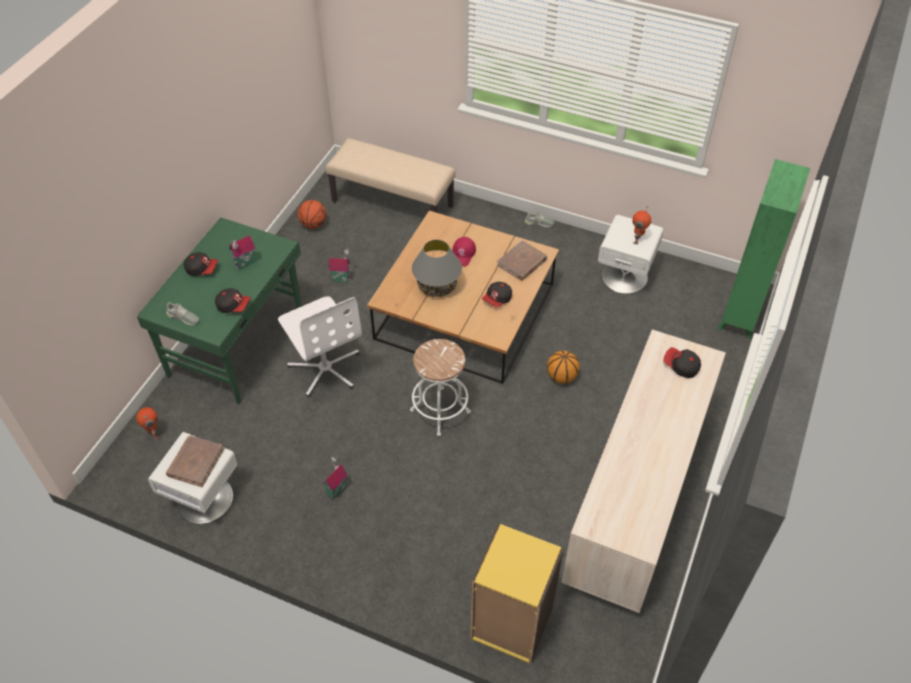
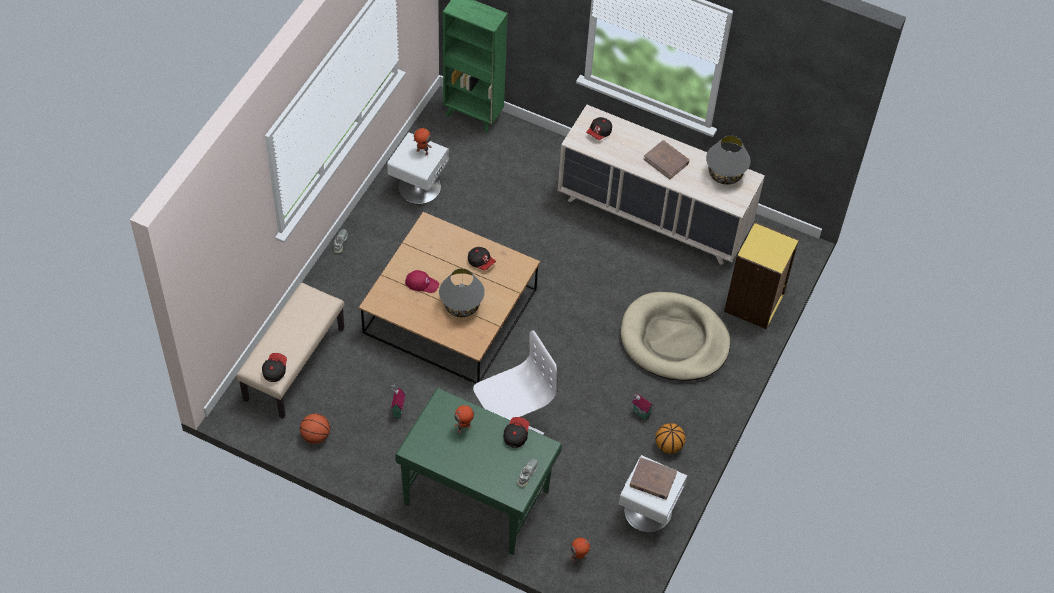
camera: 90 degrees left, 5 degrees up
cap [184,252,218,276] -> cap moved to [262,353,287,382]
toy house [229,235,256,270] -> toy robot [454,405,475,434]
white stool [410,339,471,436] -> none
brown book [497,240,547,281] -> brown book moved to [643,140,689,179]
basketball [547,351,580,384] -> basketball moved to [655,423,686,454]
none -> beige dog bed [621,292,730,381]
none -> grey table lamp [706,135,751,185]

